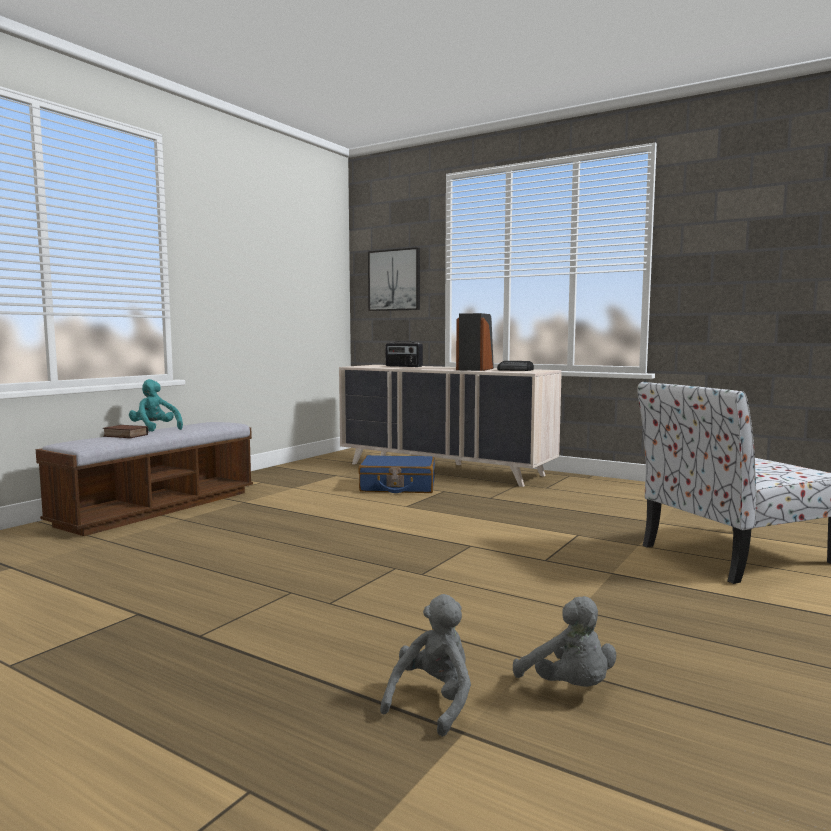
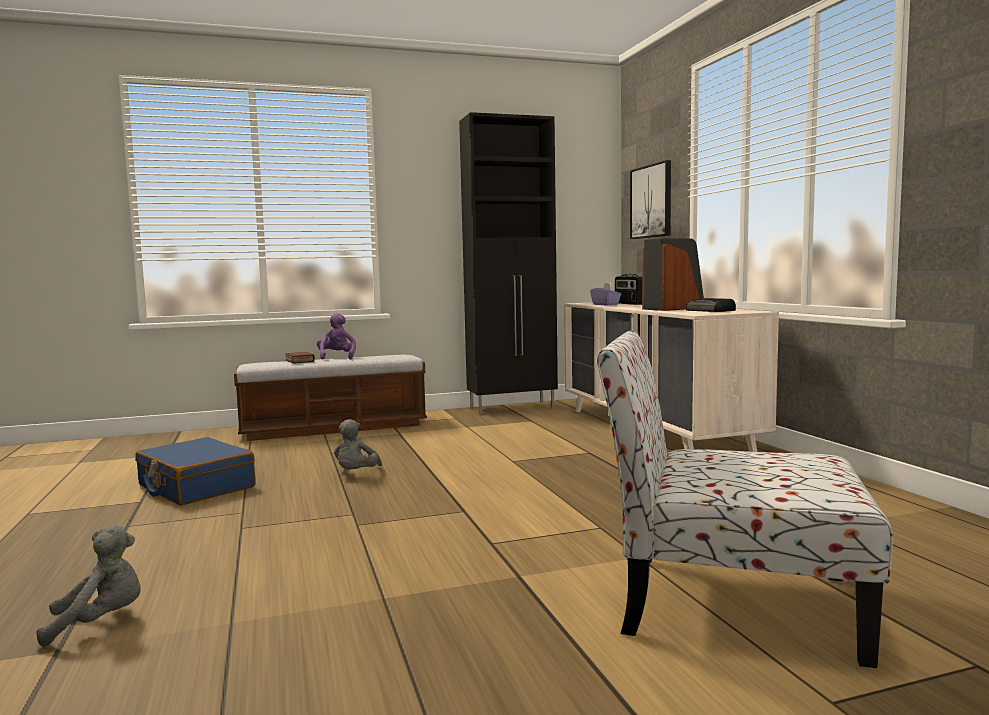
camera: 40 degrees right, 0 degrees up
turquoise plush toy [129,379,183,432] -> purple plush toy [317,313,356,360]
blue suitcase [358,455,435,493] -> blue suitcase moved to [135,437,255,506]
grey plush toy [513,596,616,687] -> grey plush toy moved to [334,419,382,470]
none -> black cabinet [459,112,558,414]
none -> purple tissue box [590,282,621,305]

